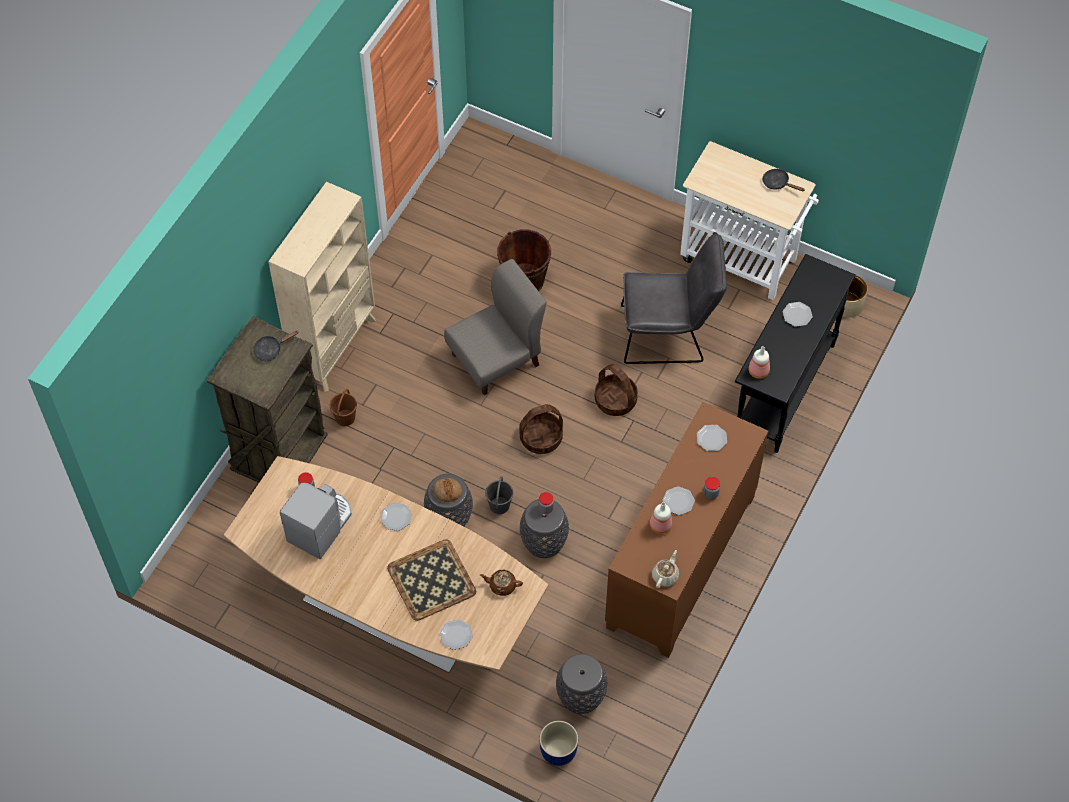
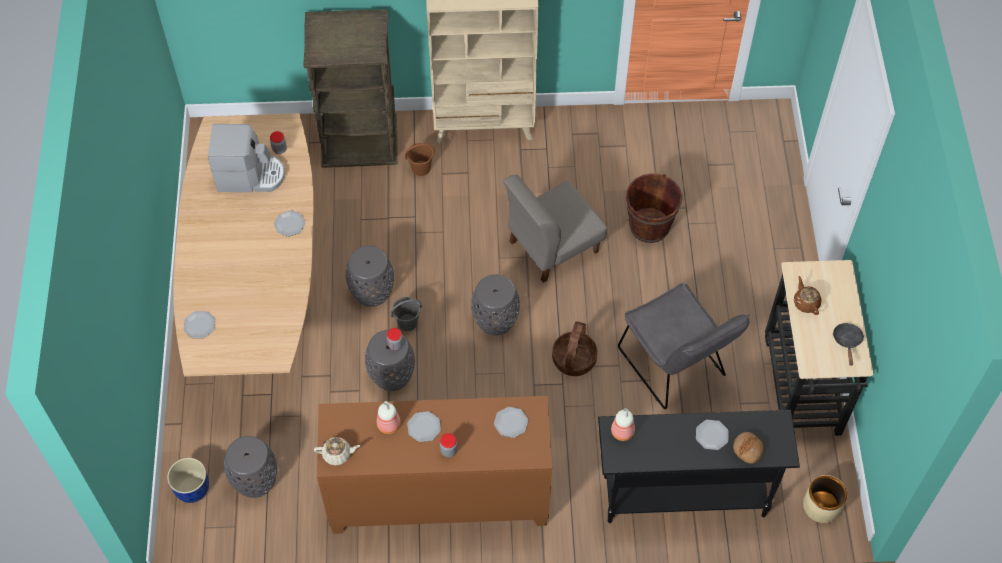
camera: 60 degrees right, 0 degrees up
black frying pan [253,330,298,361] -> none
tray [387,539,476,621] -> none
bread [433,478,463,502] -> bread moved to [733,432,763,463]
grey chair [444,259,546,395] -> grey chair turned 120 degrees clockwise [503,174,607,283]
brown teapot [480,570,523,596] -> brown teapot moved to [794,276,822,315]
basket [519,404,563,454] -> grey stool [471,275,520,336]
white cart [680,141,819,300] -> black cart [765,260,874,436]

